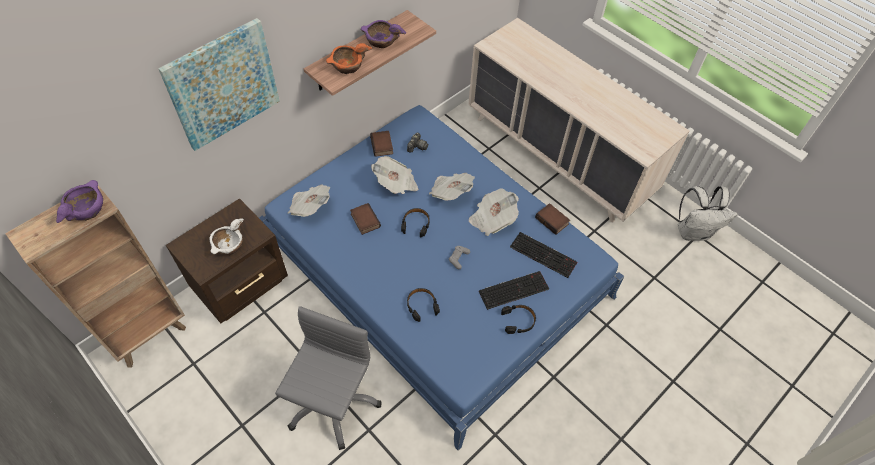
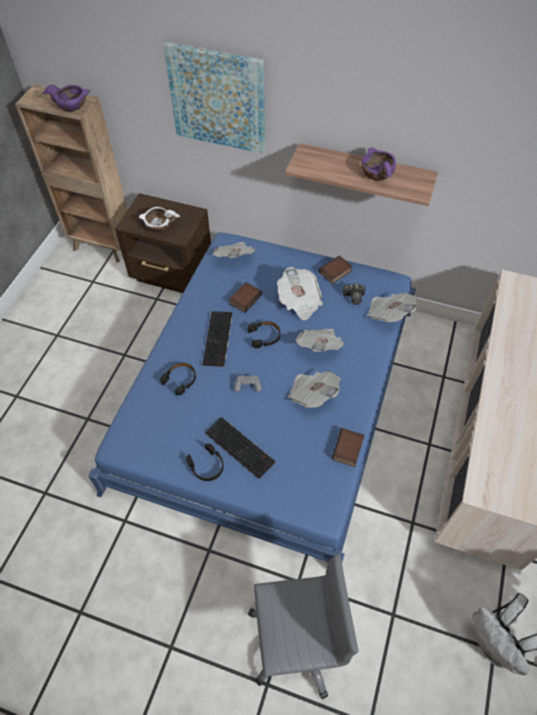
camera: 65 degrees right, 0 degrees up
grey office chair [275,306,382,450] -> grey office chair moved to [248,554,358,699]
orange bowl [326,43,372,74] -> none
keyboard [510,232,577,278] -> keyboard moved to [202,311,232,367]
none -> newspaper [367,293,417,322]

